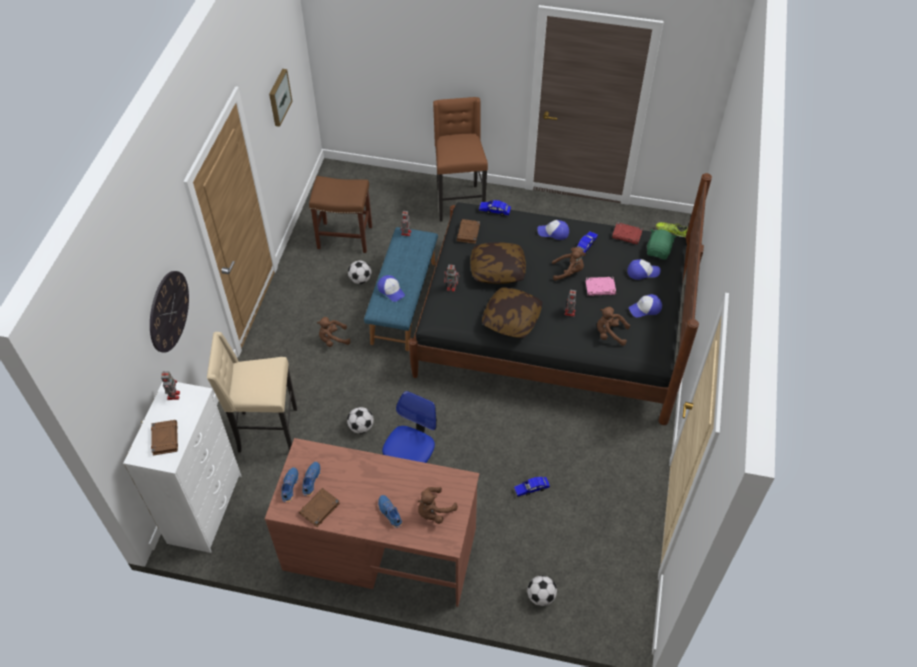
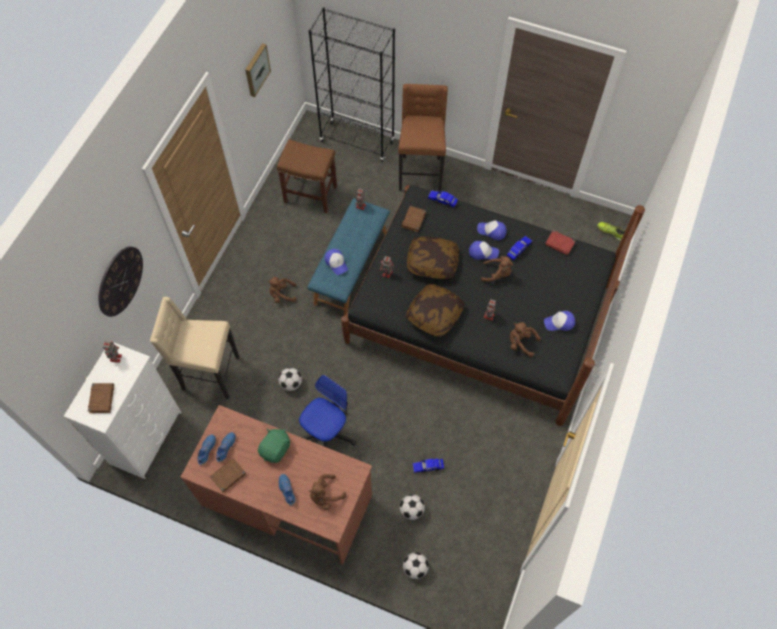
camera: 10 degrees right, 10 degrees up
football [348,260,372,284] -> football moved to [400,494,425,520]
pink book [586,277,616,296] -> none
cap [627,259,661,280] -> cap moved to [469,241,499,260]
green plush toy [647,229,677,260] -> green plush toy moved to [258,428,290,463]
none -> black bookcase [309,7,395,162]

